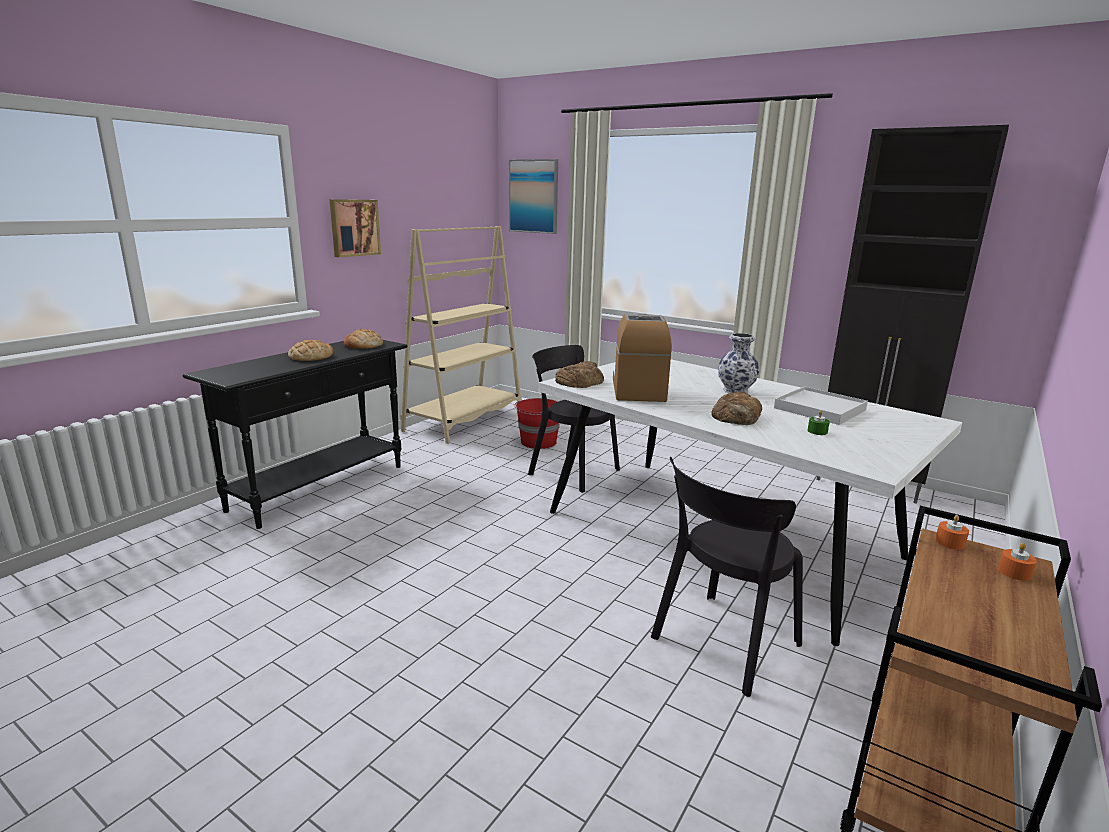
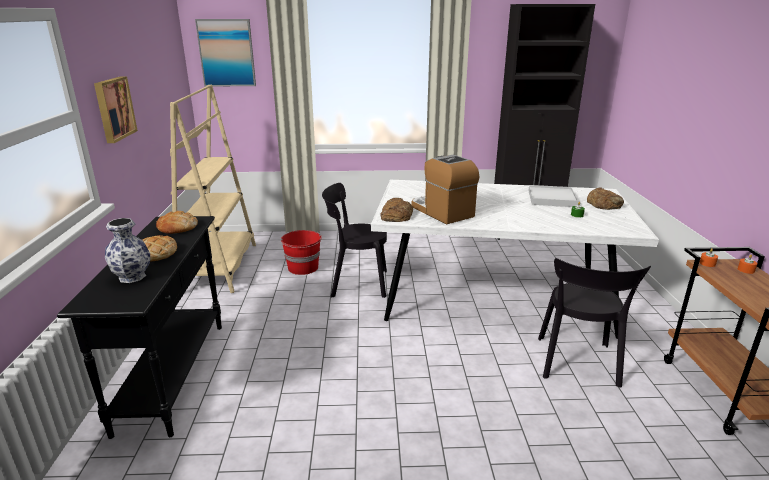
camera: 35 degrees left, 5 degrees up
bread [711,392,762,425] -> bread moved to [587,187,624,210]
vase [718,333,759,393] -> vase moved to [105,218,150,283]

